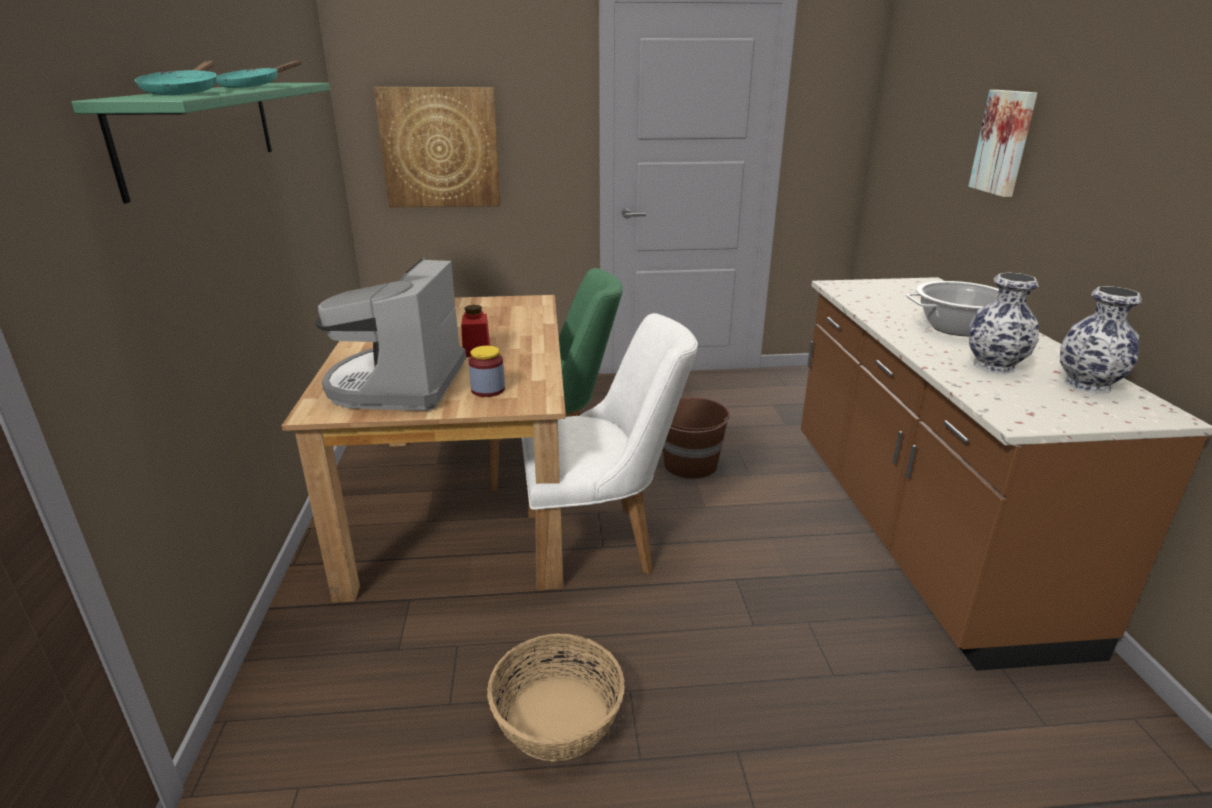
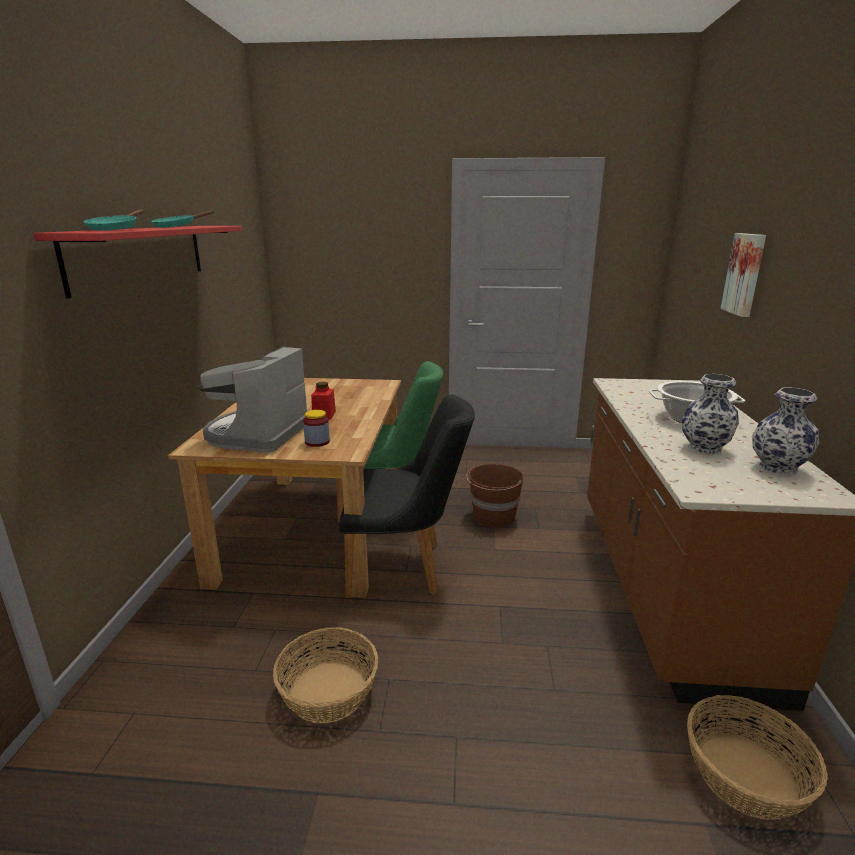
camera: 10 degrees right, 5 degrees down
green shelf [71,83,330,203] -> red shelf [33,226,242,299]
picture [374,87,501,207] -> none
white chair [522,313,698,591] -> black chair [339,394,475,598]
none -> basket [687,695,828,820]

